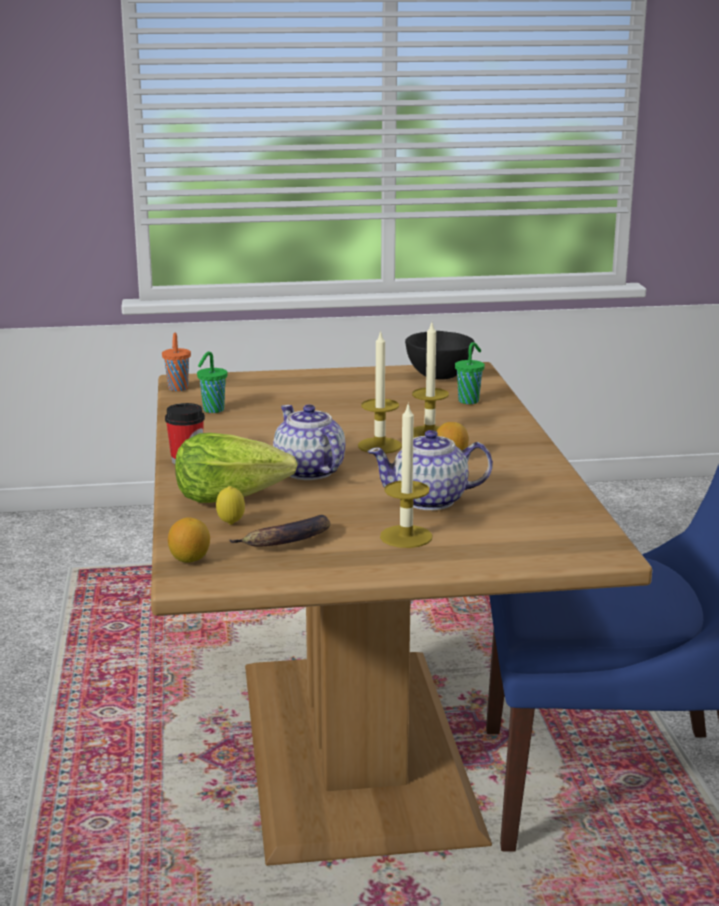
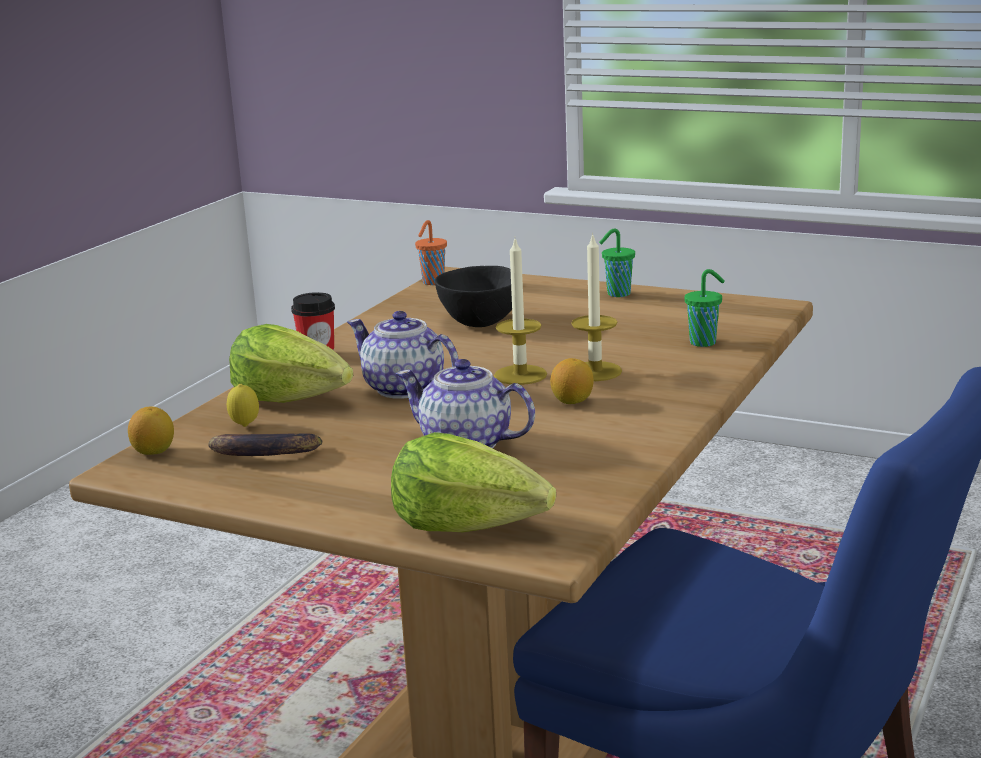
camera: 35 degrees right, 0 degrees up
green cup [197,351,227,413] -> green cup moved to [599,228,635,297]
teapot [273,404,345,480] -> teapot turned 60 degrees counterclockwise [347,311,459,399]
candle [380,402,432,548] -> none
black bowl [405,331,475,380] -> black bowl moved to [435,266,512,327]
none -> lettuce [391,432,556,532]

